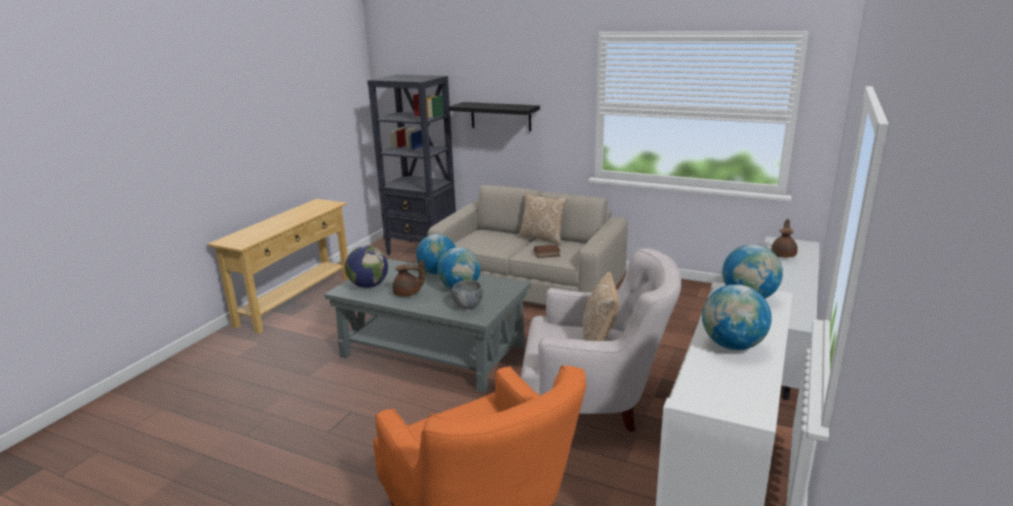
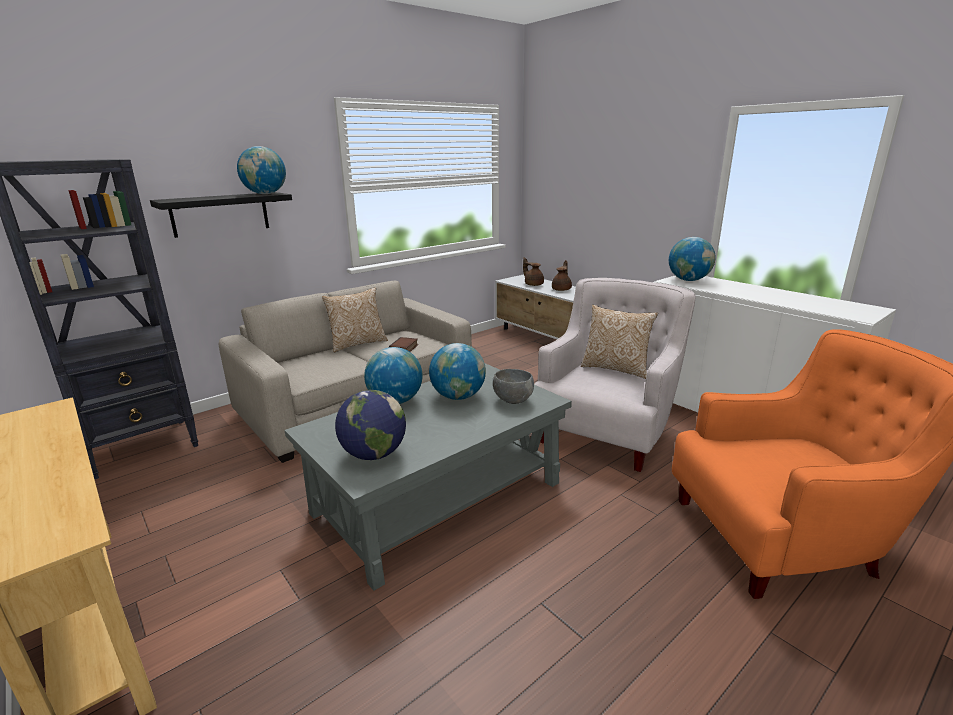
camera: 65 degrees left, 0 degrees up
brown teapot [393,260,425,297] -> brown teapot moved to [552,260,572,291]
globe [702,284,772,350] -> globe moved to [237,146,286,194]

